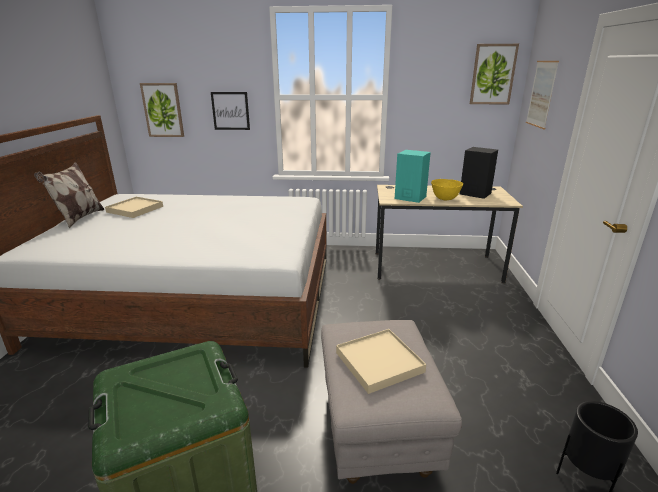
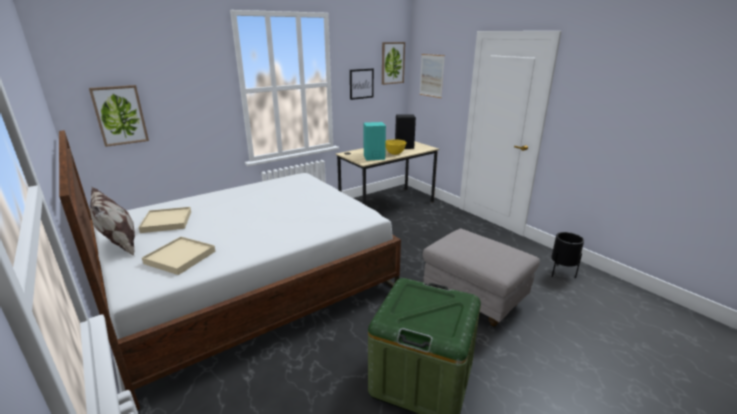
camera: 40 degrees left, 0 degrees up
picture [211,92,250,130] -> picture moved to [350,68,374,100]
beige tray [336,329,426,394] -> beige tray moved to [142,237,216,275]

